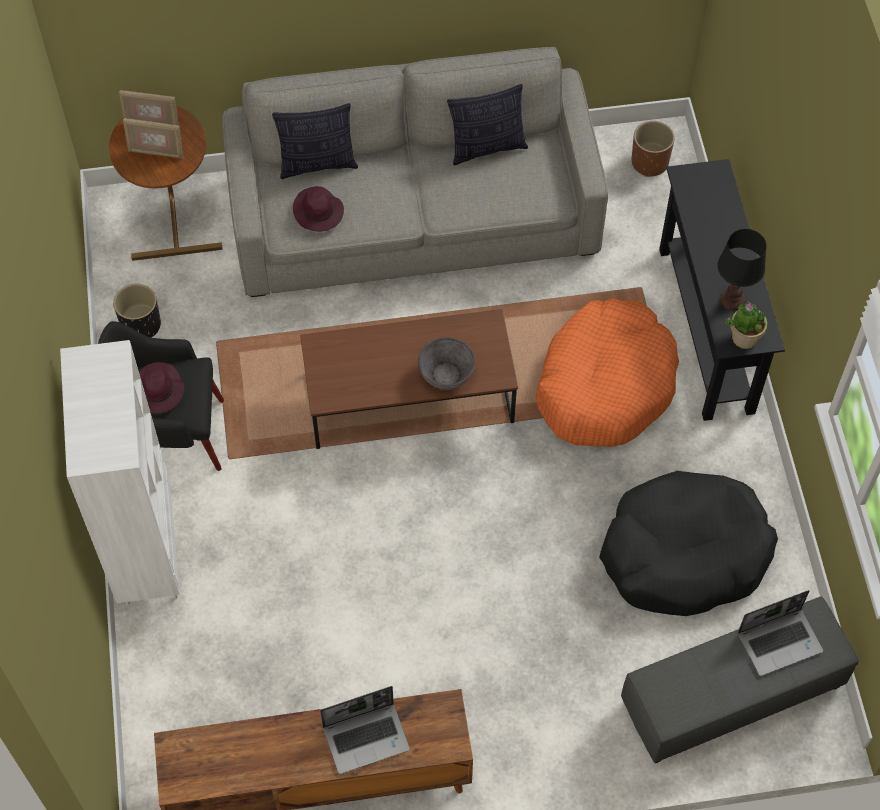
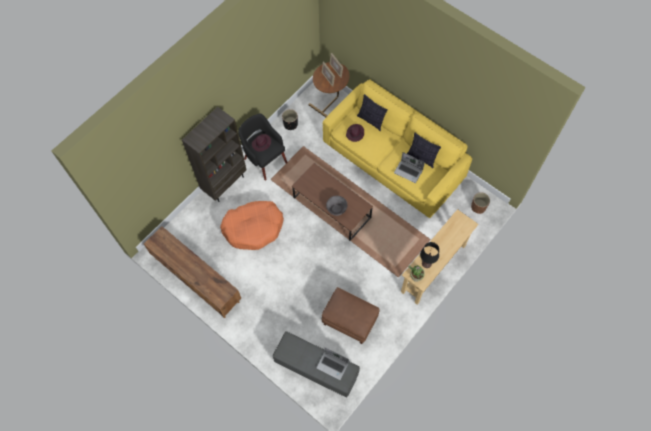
camera: 50 degrees right, 5 degrees up
white bookcase [60,340,179,605] -> brown bookcase [182,107,247,202]
grey sofa [222,47,608,297] -> yellow sofa [323,79,472,218]
laptop [320,686,410,774] -> laptop moved to [394,152,425,183]
orange dog bed [536,298,679,447] -> orange dog bed moved to [220,201,284,250]
black dog bed [599,471,778,616] -> brown ottoman [322,287,380,344]
black console table [659,159,785,421] -> beige console table [401,209,479,305]

